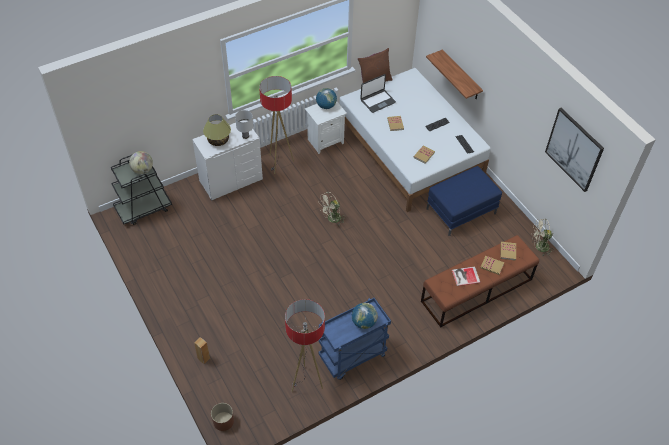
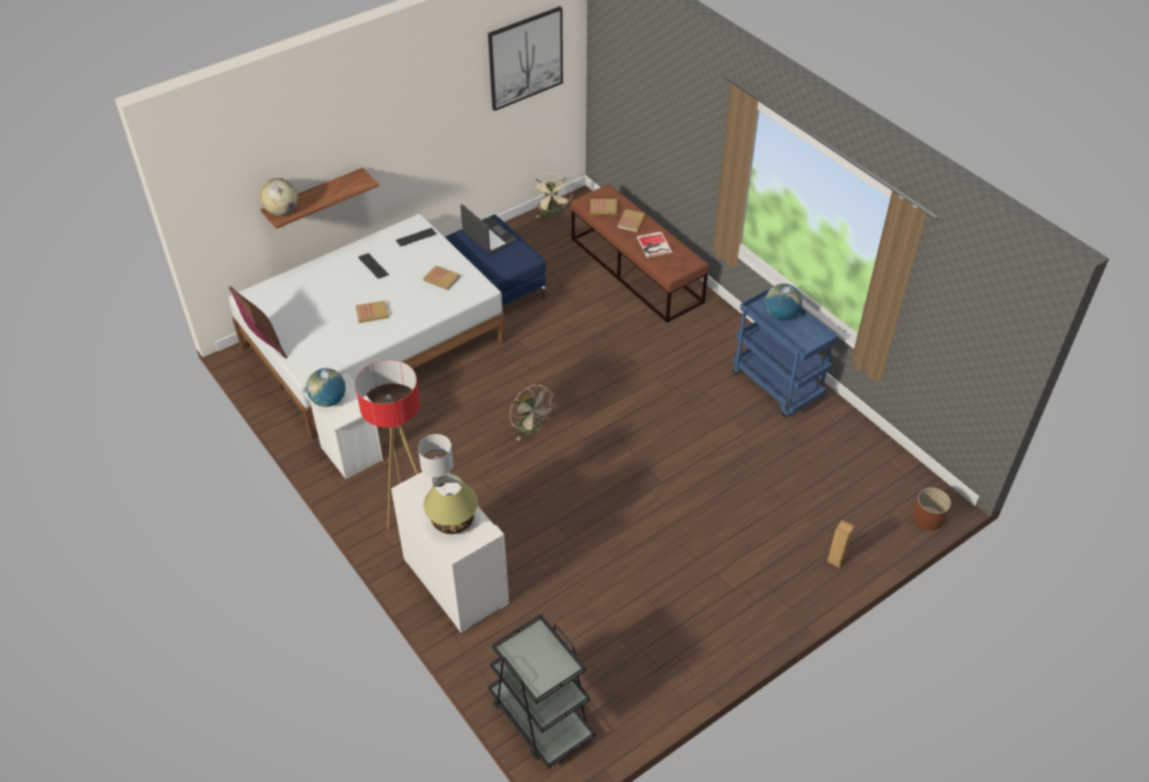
camera: 95 degrees left, 5 degrees down
globe [129,151,153,174] -> globe moved to [260,178,298,215]
floor lamp [285,299,325,392] -> none
laptop [360,74,396,113] -> laptop moved to [461,204,517,254]

